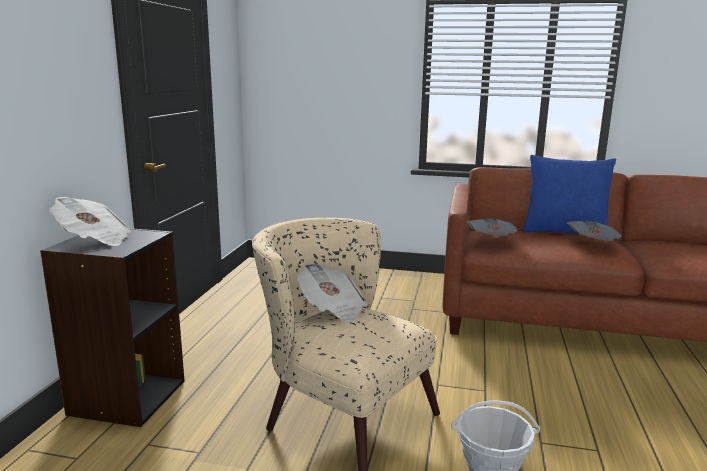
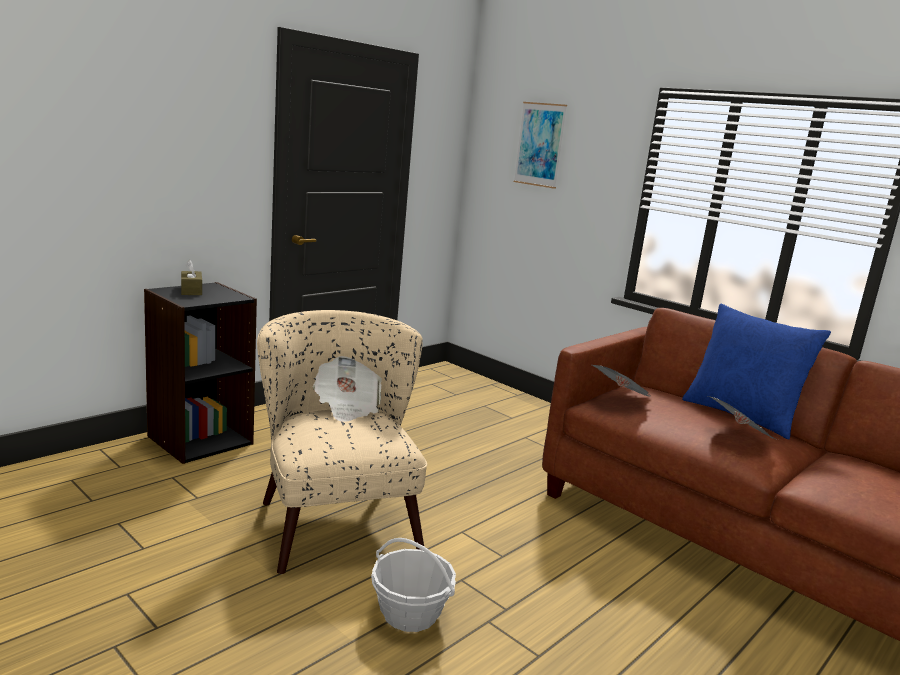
camera: 30 degrees right, 0 degrees up
newspaper [50,197,131,246] -> brown tissue box [181,260,202,295]
none -> picture [514,102,567,189]

